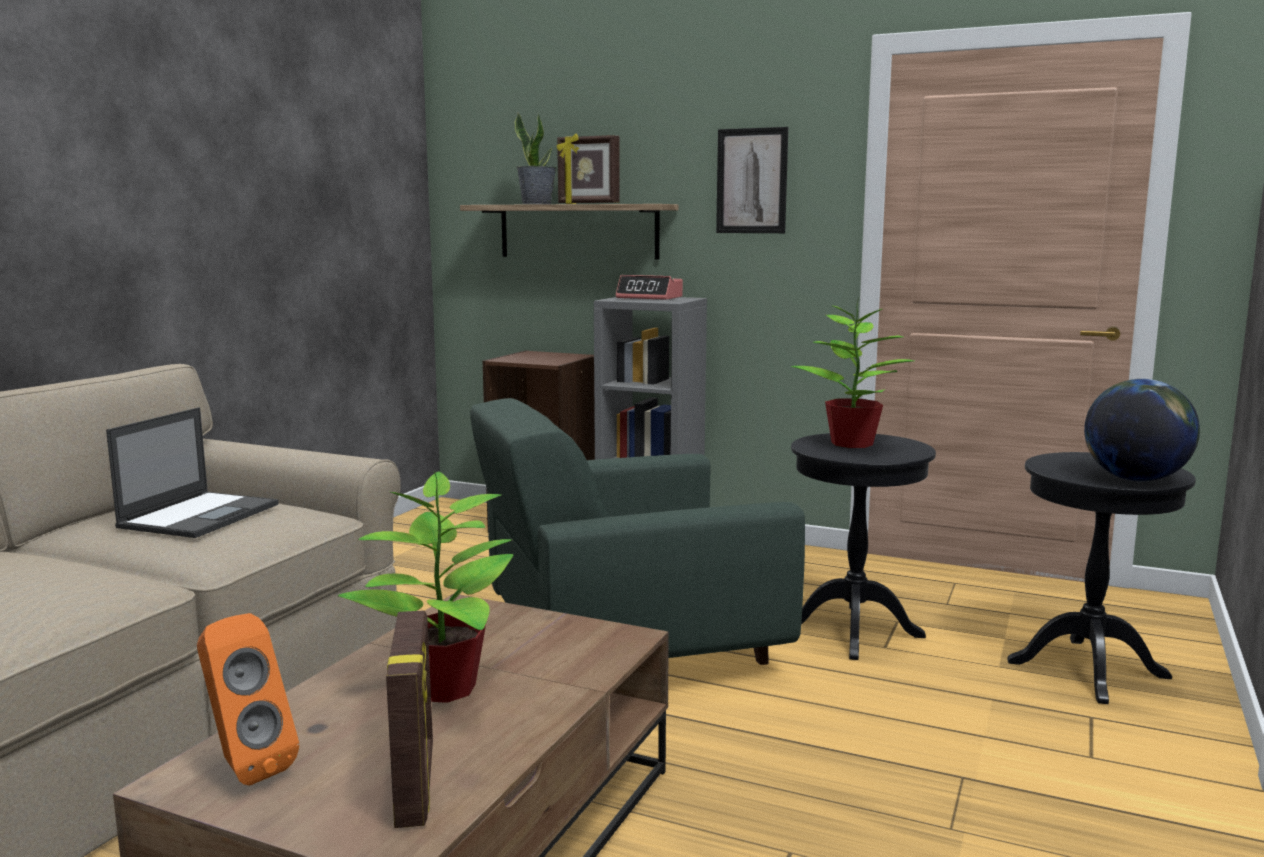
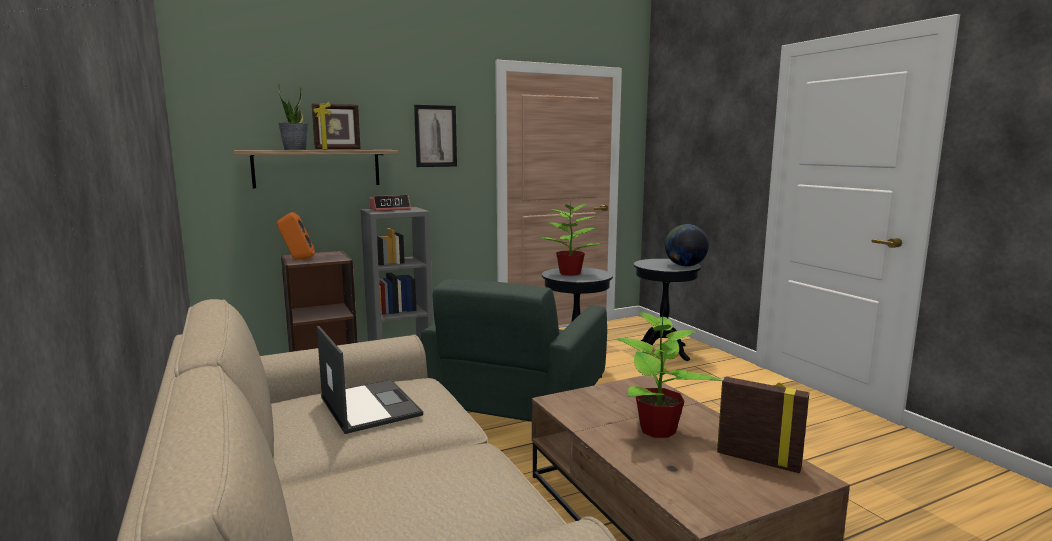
camera: 50 degrees left, 0 degrees up
orange speaker [197,613,299,786] -> orange speaker moved to [277,212,315,260]

